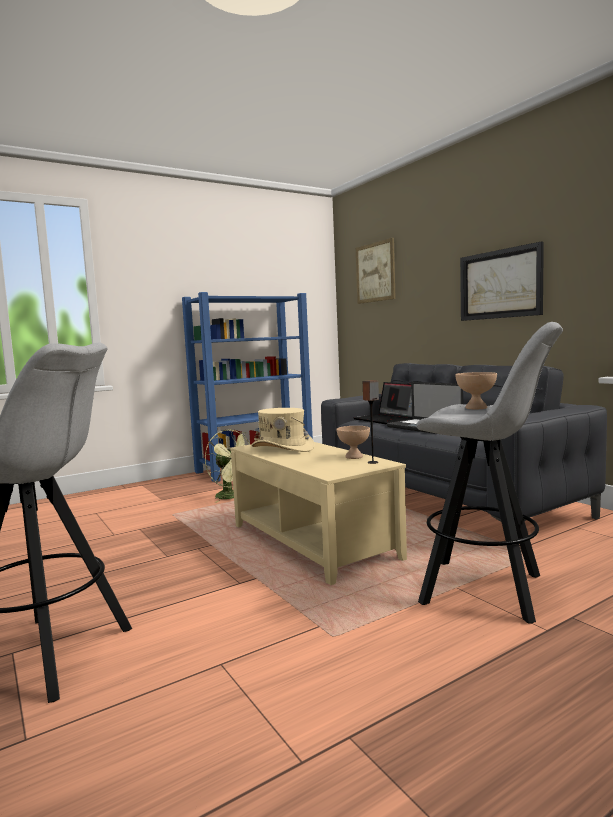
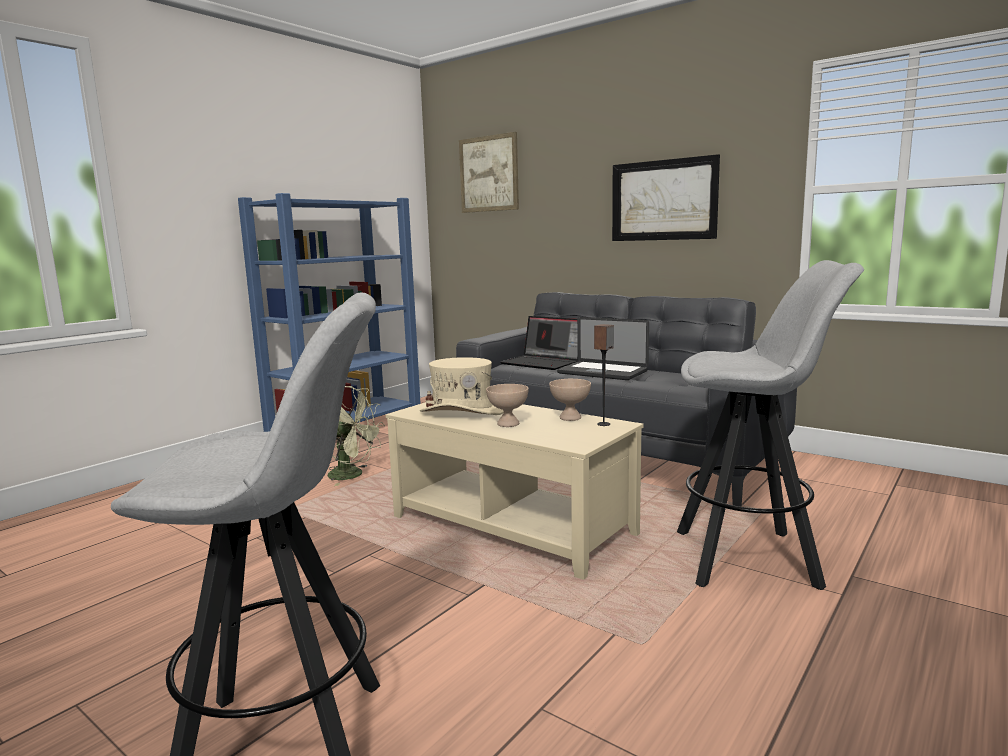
camera: 20 degrees left, 5 degrees up
beige bowl [455,372,497,409] -> beige bowl moved to [486,384,529,427]

